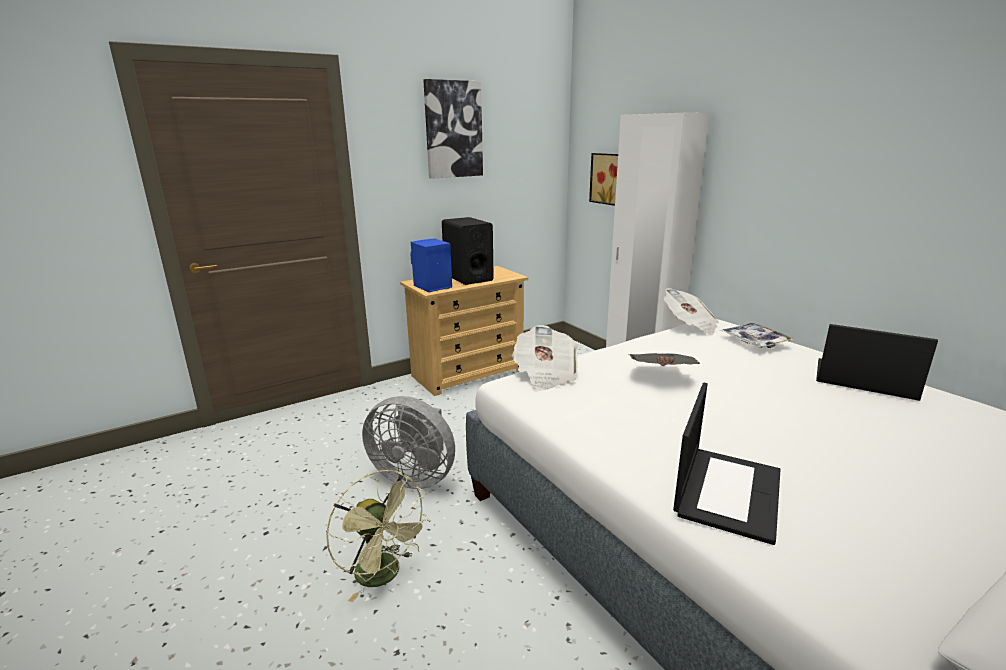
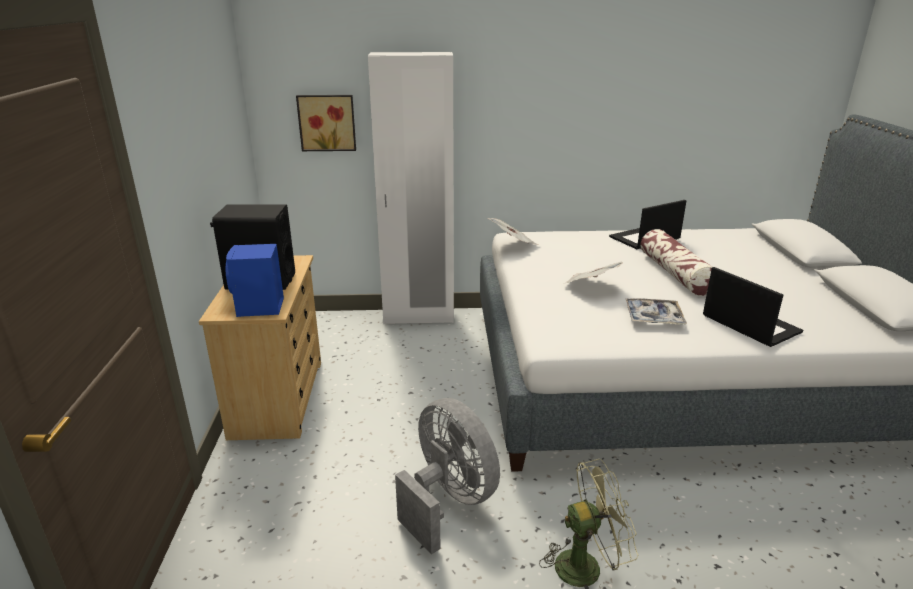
camera: 60 degrees left, 5 degrees up
grey fan [362,396,455,489] -> grey fan turned 90 degrees counterclockwise [395,398,500,555]
picture [423,79,483,179] -> none
newspaper [512,325,578,391] -> none
tray [720,323,794,348] -> tray moved to [626,298,687,325]
none -> pillow [641,229,712,296]

